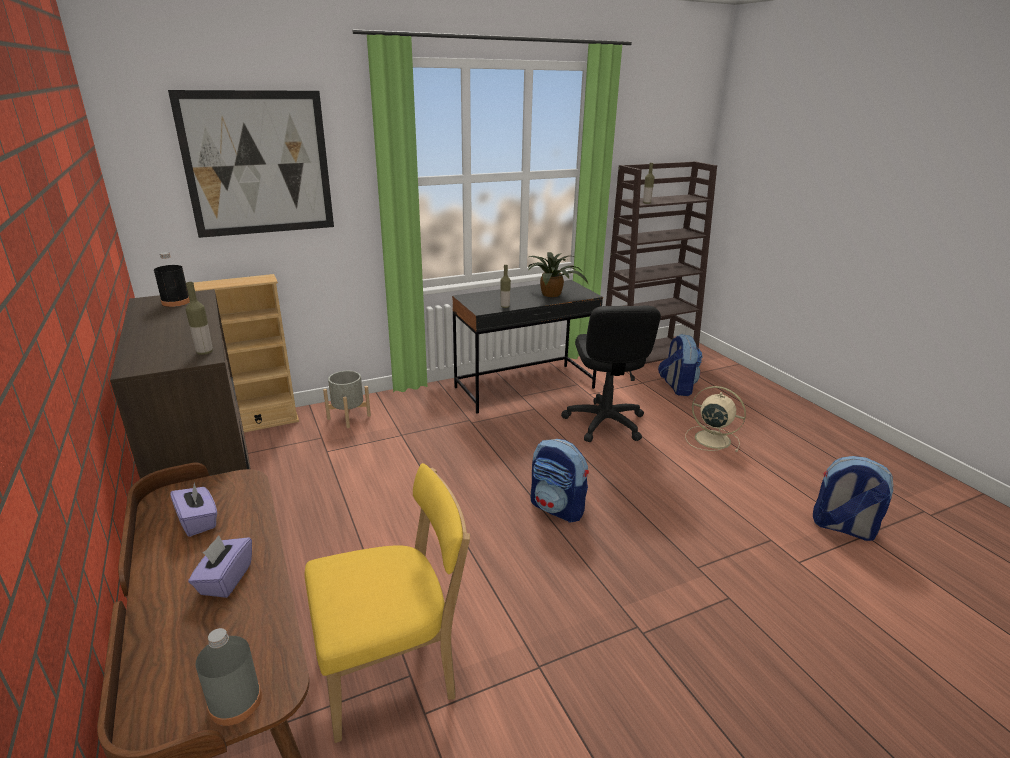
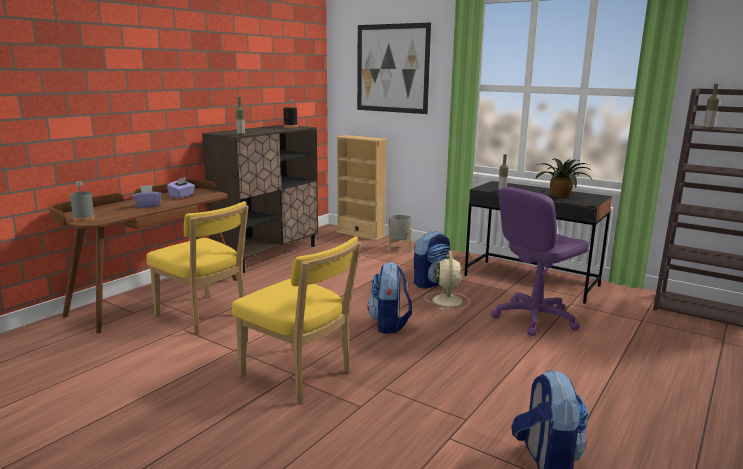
camera: 60 degrees right, 10 degrees down
black office chair [561,306,661,442] -> purple office chair [491,187,589,336]
backpack [658,334,702,396] -> backpack moved to [414,231,451,289]
beige fan [685,386,746,452] -> beige fan moved to [425,250,470,310]
none -> yellow chair [232,236,361,404]

